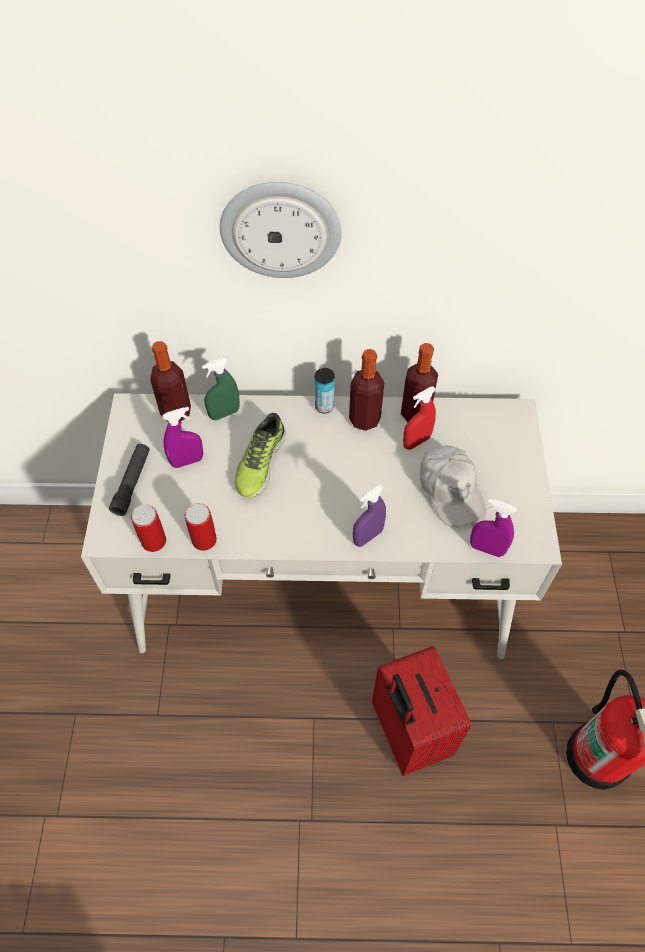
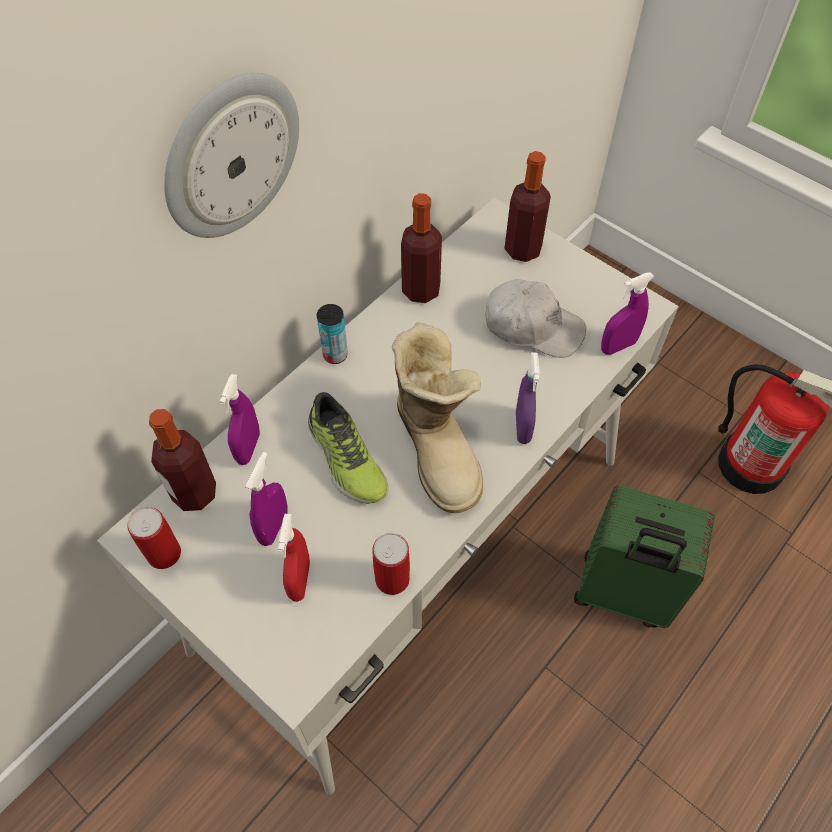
camera: 50 degrees left, 0 degrees up
black flashlight [109,444,150,516] -> none
can [131,504,166,552] -> can moved to [127,507,181,569]
green spray bottle [202,358,240,420] -> purple spray bottle [219,374,260,465]
bottle [349,349,384,431] -> bottle moved to [504,151,551,262]
red suitcase [372,646,471,776] -> green suitcase [574,485,715,628]
red spray bottle [403,387,436,450] -> red spray bottle moved to [278,514,310,602]
none -> boot [392,322,483,513]

